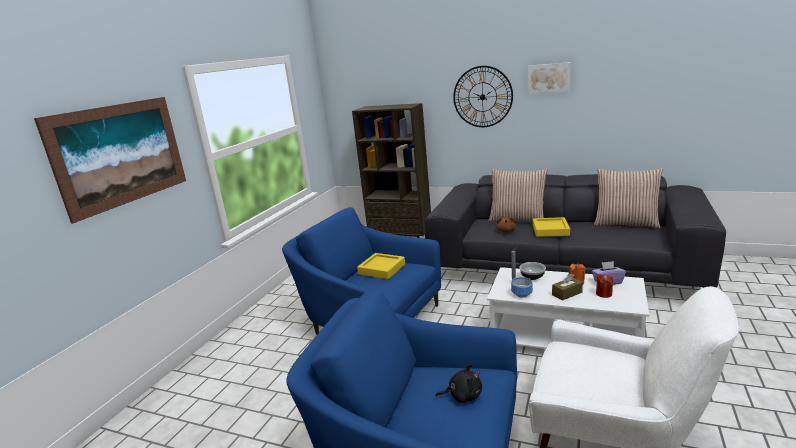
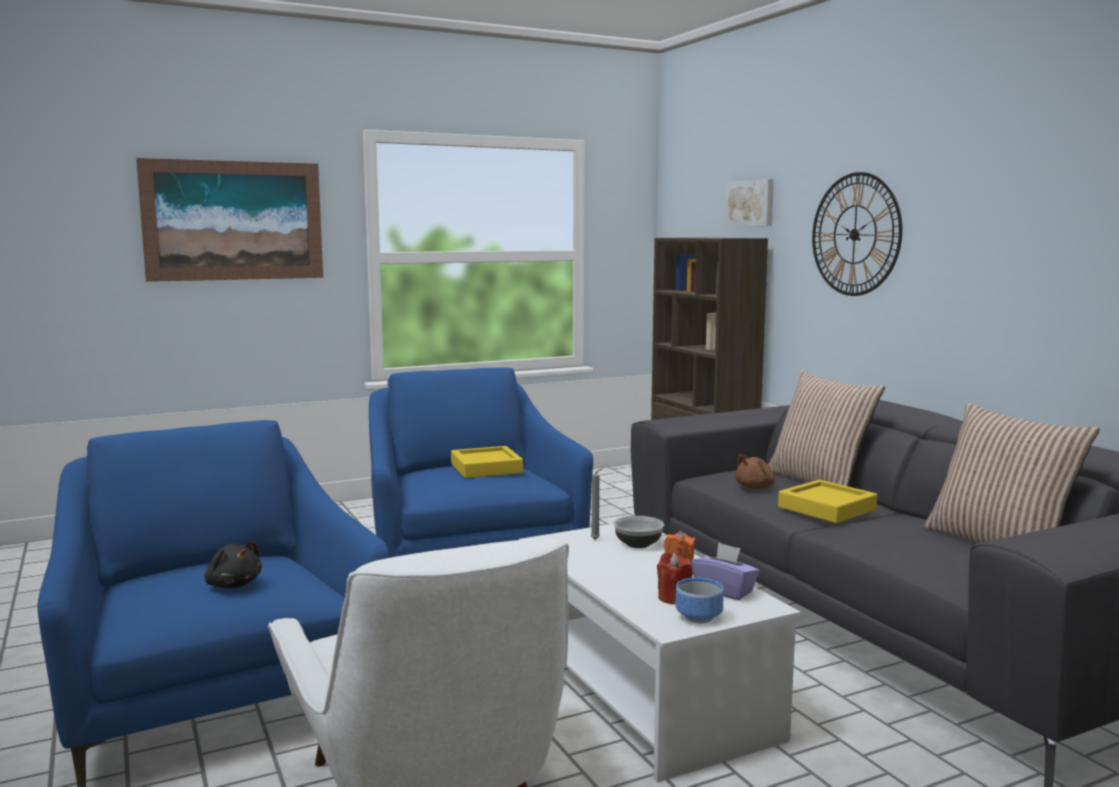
camera: 40 degrees right, 10 degrees down
bowl [511,277,533,298] -> bowl moved to [675,578,723,623]
picture [528,62,571,94] -> picture moved to [725,179,774,226]
brown tissue box [552,273,583,301] -> none

